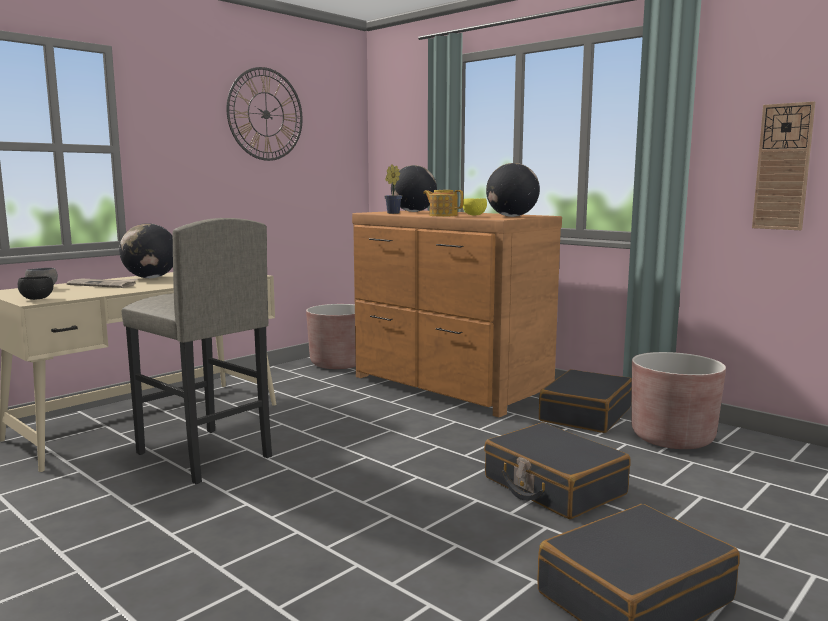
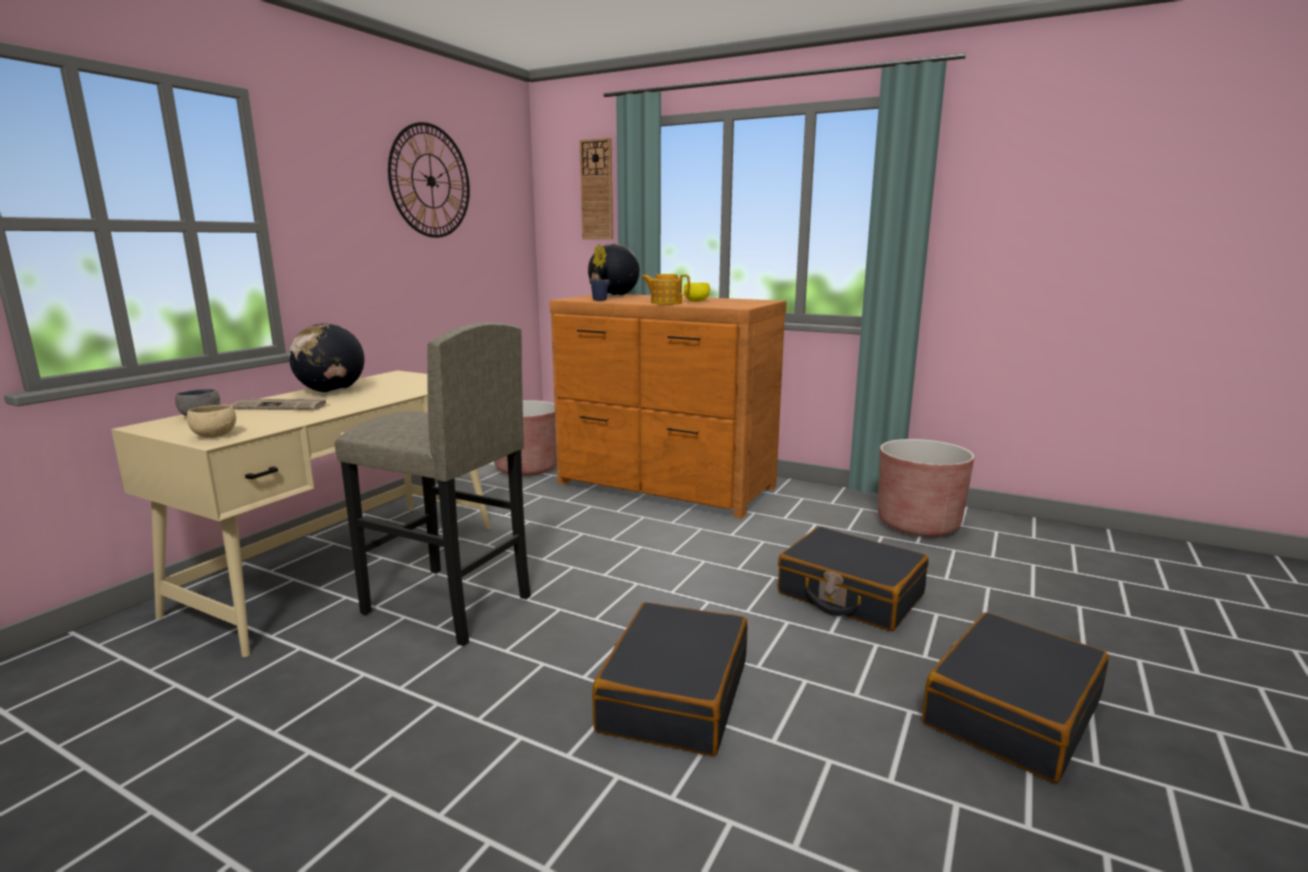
camera: 15 degrees left, 5 degrees up
black bowl [18,276,53,300] -> beige bowl [187,405,236,438]
globe [486,163,540,217] -> none
black suitcase [539,369,632,433] -> black suitcase moved to [592,602,747,756]
wall clock [752,101,815,230] -> wall clock moved to [580,138,613,239]

